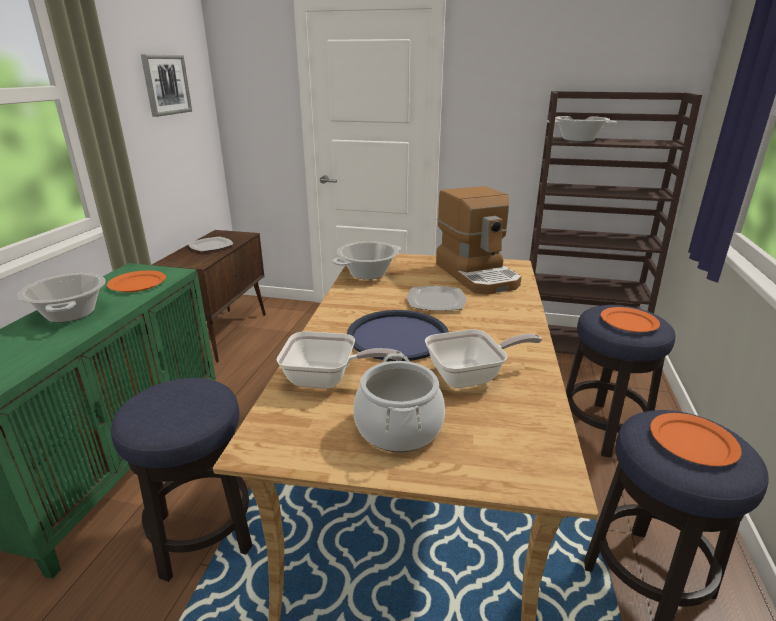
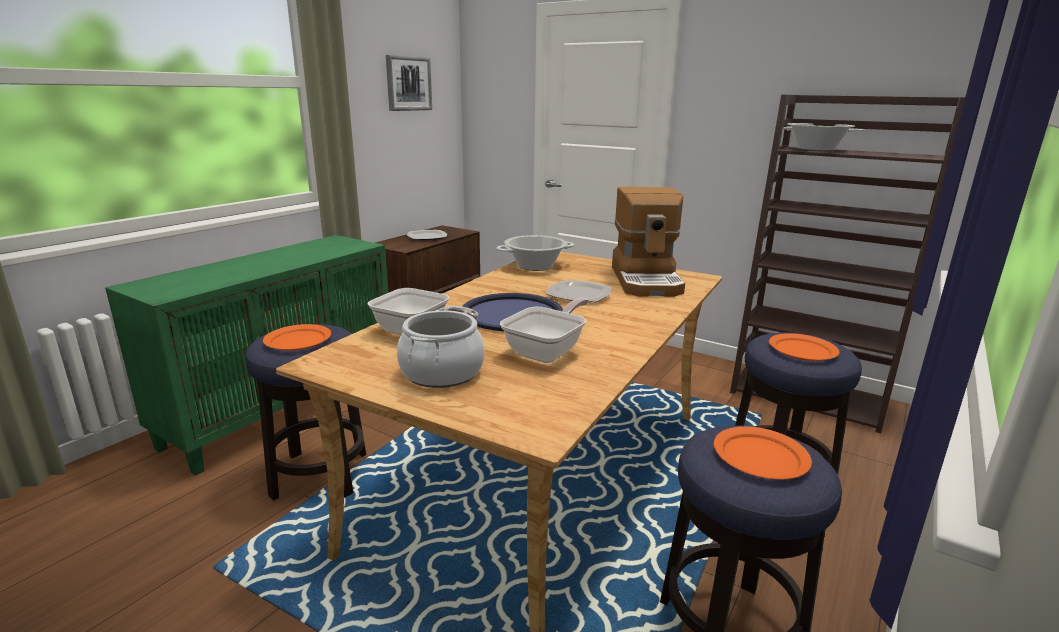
camera: 20 degrees right, 5 degrees down
cooking pot [18,273,106,322] -> none
orange plate [107,270,166,292] -> orange plate moved to [263,324,331,351]
frying pan [425,329,542,388] -> frying pan turned 60 degrees counterclockwise [500,298,589,363]

